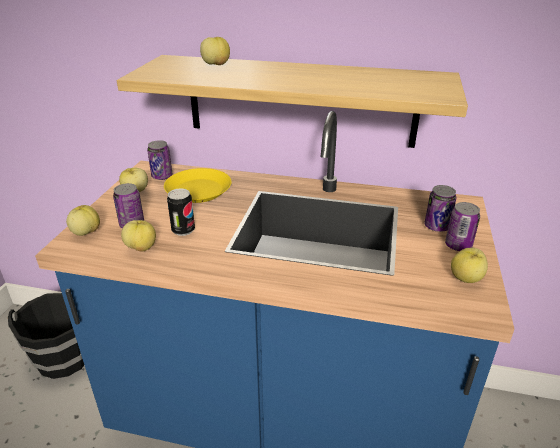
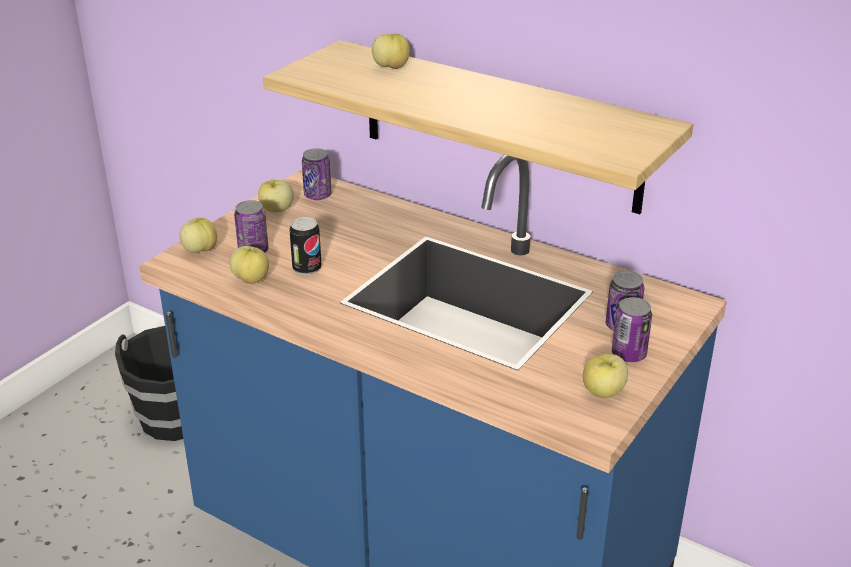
camera: 20 degrees right, 0 degrees up
yellow plate [164,168,232,203] -> none

